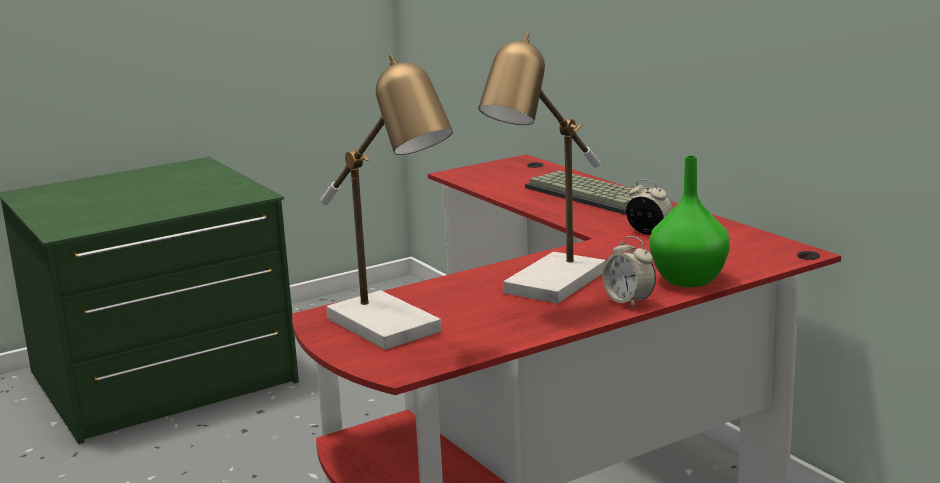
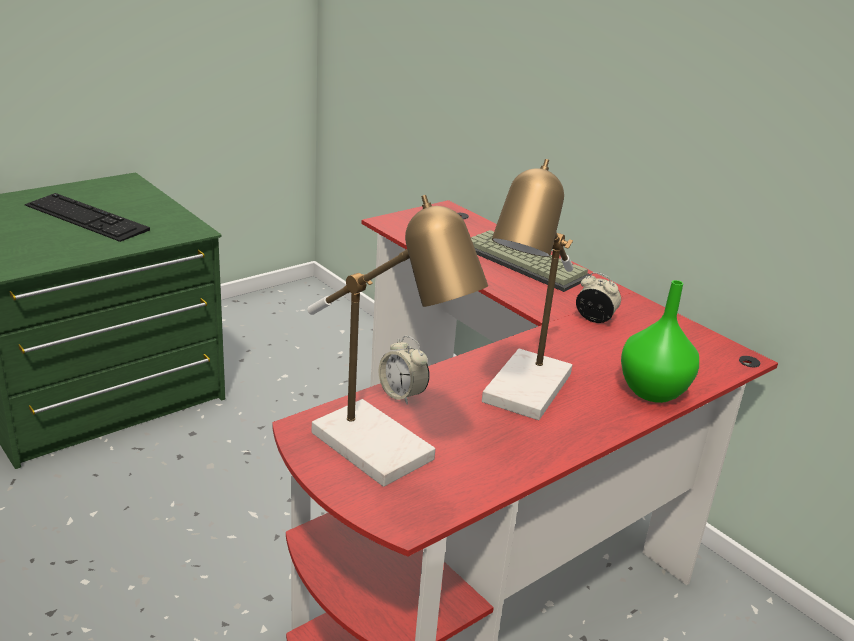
camera: 10 degrees left, 10 degrees up
alarm clock [602,236,656,308] -> alarm clock moved to [379,336,429,405]
none -> keyboard [25,193,150,242]

